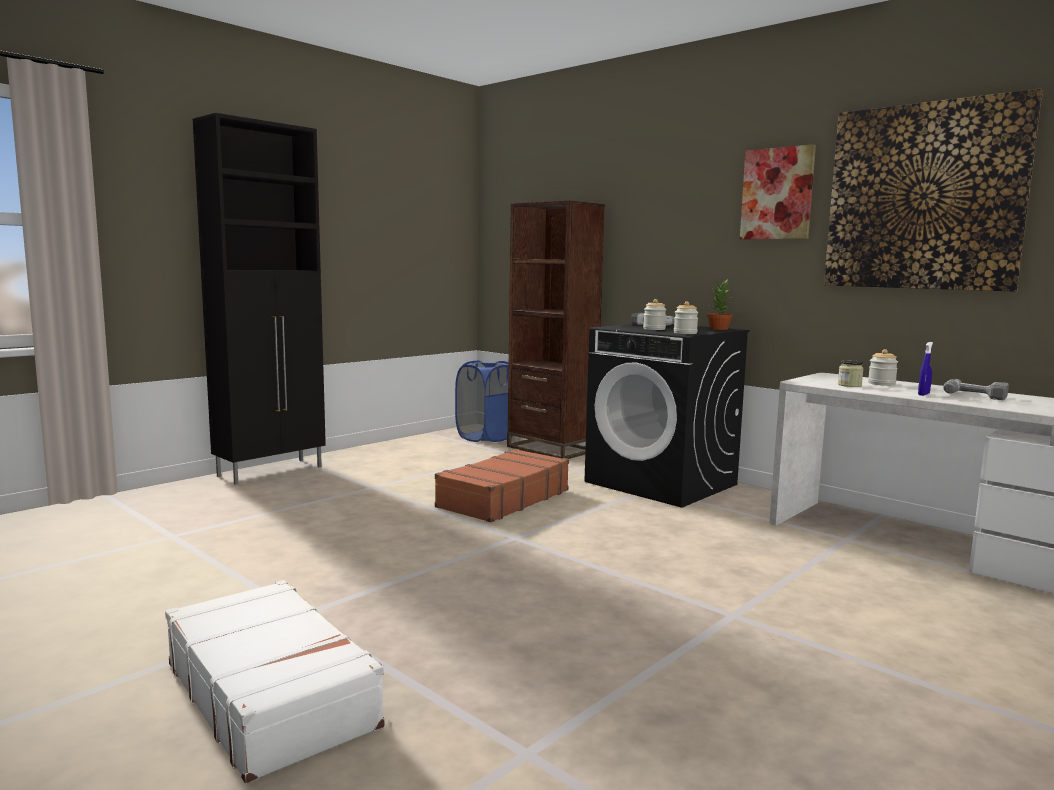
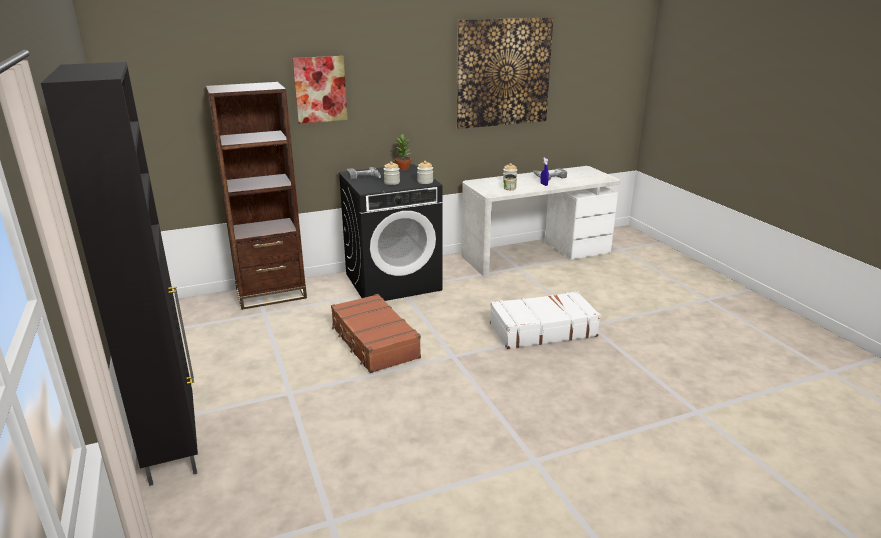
camera: 65 degrees left, 15 degrees up
white suitcase [165,580,384,784] -> white suitcase moved to [490,291,601,349]
blue laundry basket [455,360,513,442] -> none
picture [740,144,816,239] -> picture moved to [292,56,348,124]

